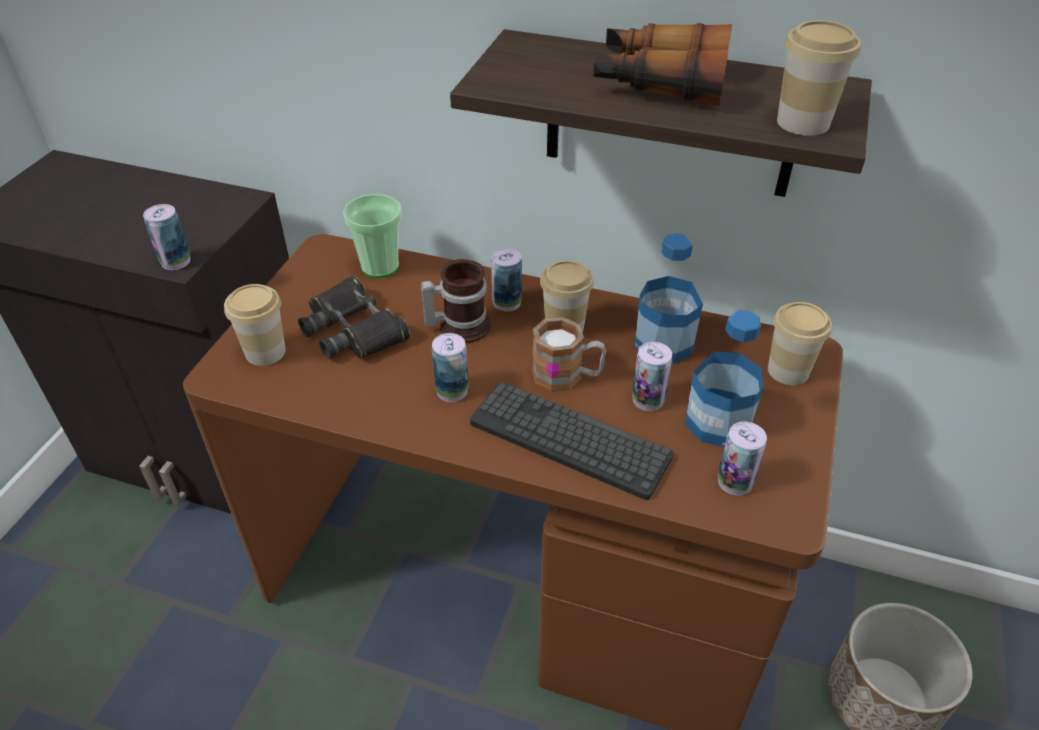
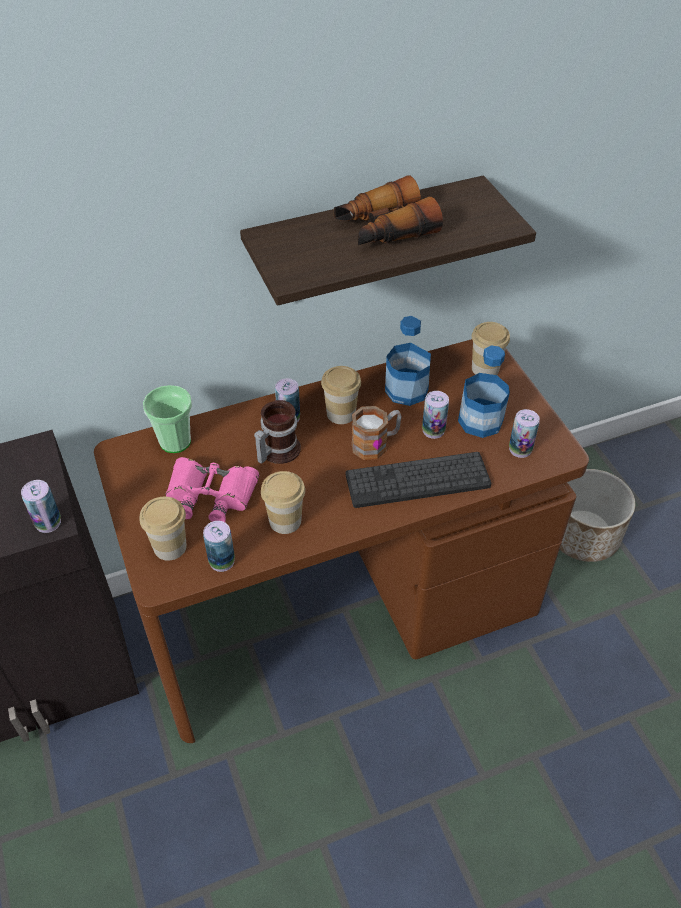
camera: 40 degrees left, 5 degrees up
black binoculars [298,276,410,359] -> pink binoculars [165,457,259,522]
can [432,333,468,402] -> can moved to [203,521,235,572]
cup [777,20,861,136] -> cup moved to [261,471,305,534]

